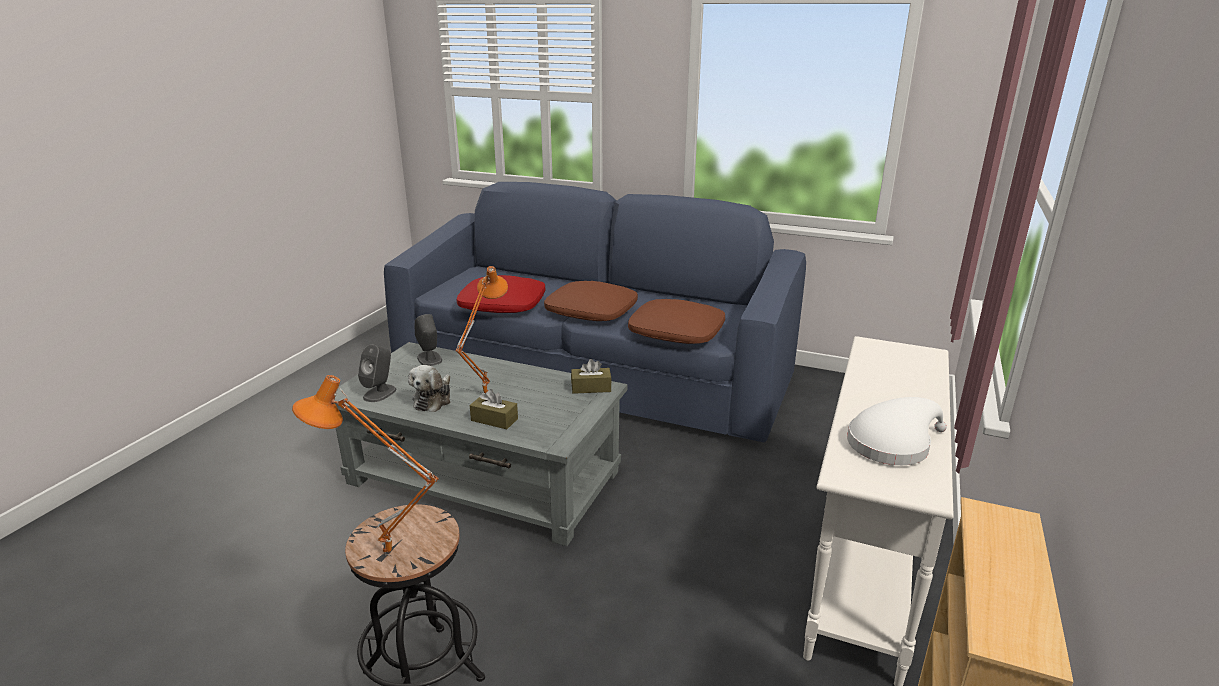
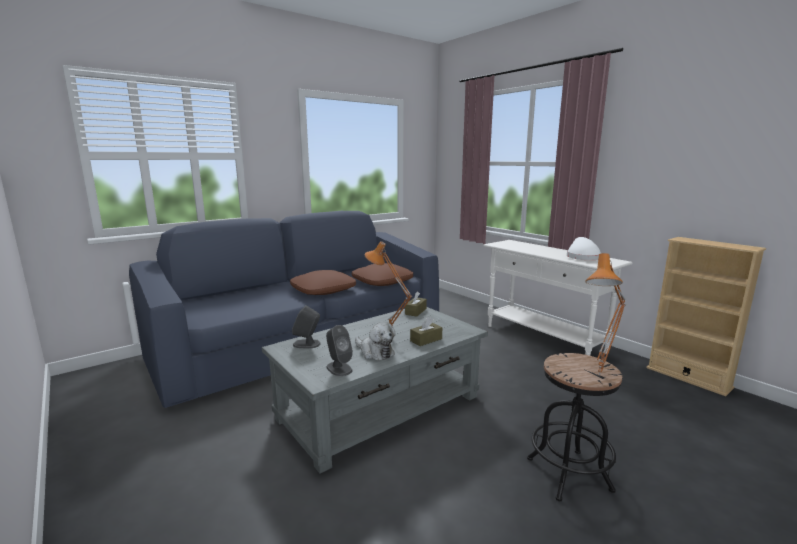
camera: 60 degrees left, 10 degrees down
red pillow [457,275,545,313] -> none

